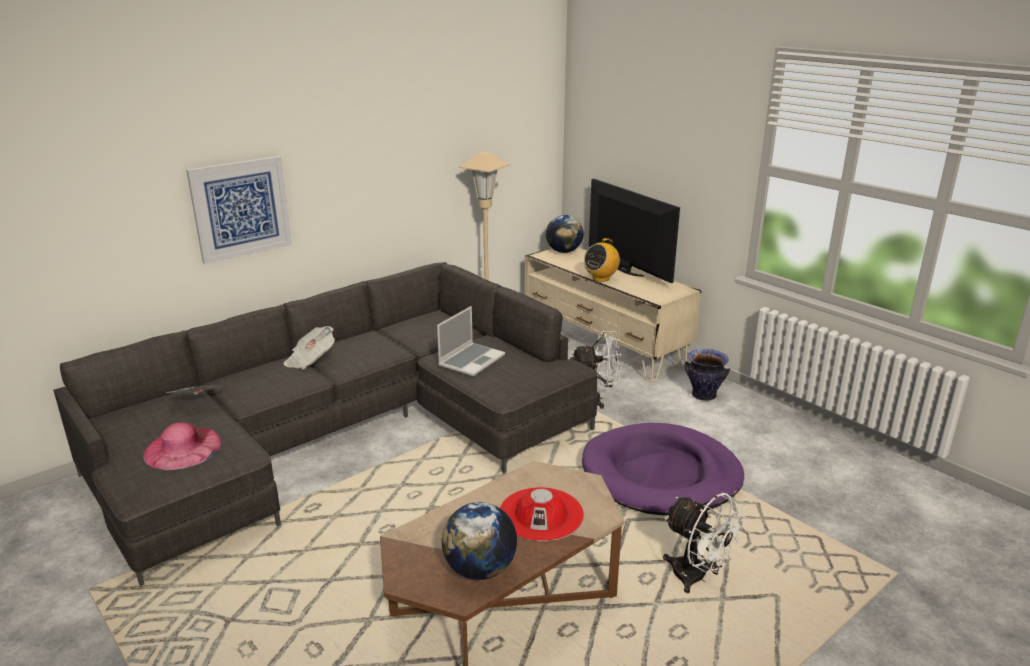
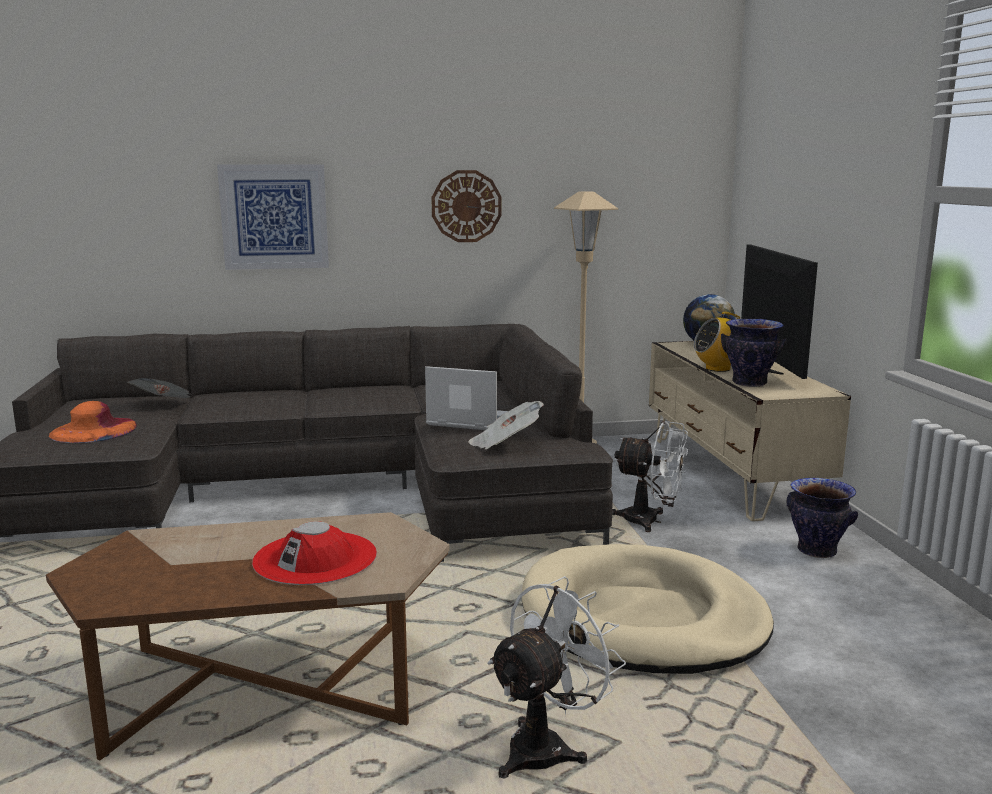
camera: 30 degrees right, 10 degrees down
pink hat [143,422,222,470] -> orange hat [49,401,137,443]
newspaper [284,326,335,370] -> newspaper moved to [468,401,544,449]
laptop [437,306,505,376] -> laptop turned 135 degrees counterclockwise [425,366,508,430]
globe [442,502,517,580] -> none
purple dog bed [582,423,744,515] -> beige dog bed [522,544,774,674]
white fan [663,493,747,593] -> white fan turned 120 degrees counterclockwise [488,576,626,779]
none -> wall clock [431,170,502,242]
none -> vase [721,319,787,387]

